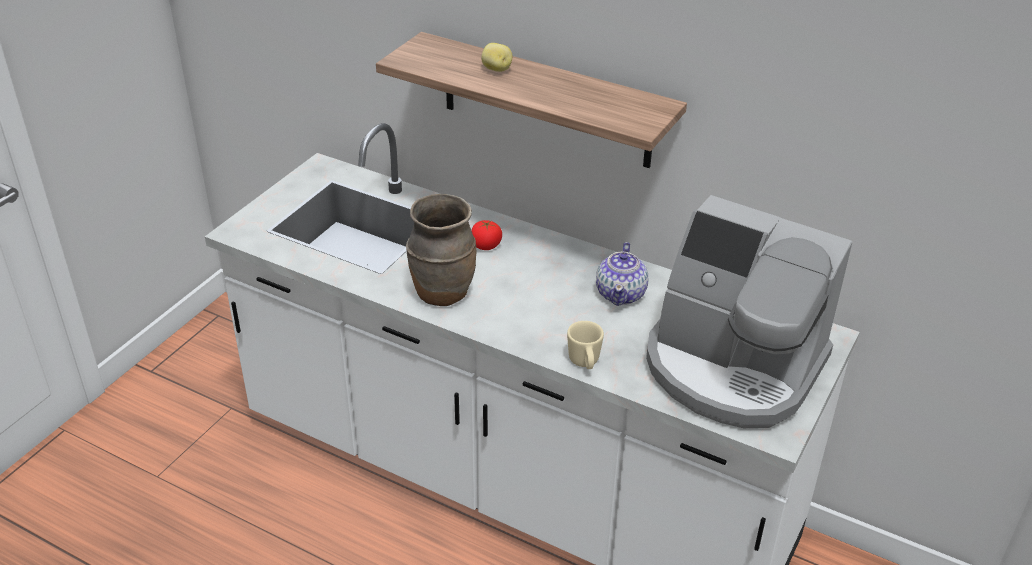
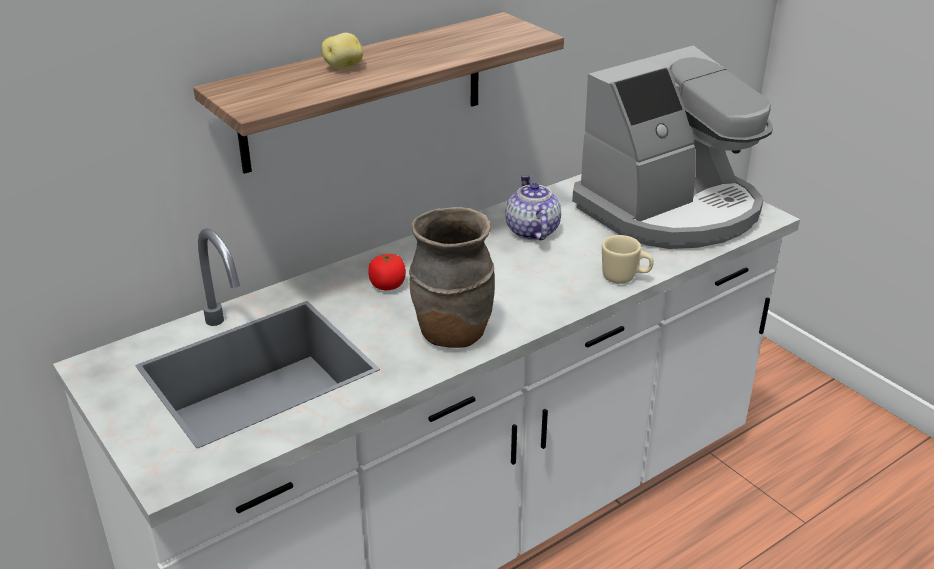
camera: 65 degrees left, 5 degrees down
teapot [596,242,648,306] -> teapot turned 135 degrees counterclockwise [506,175,561,240]

